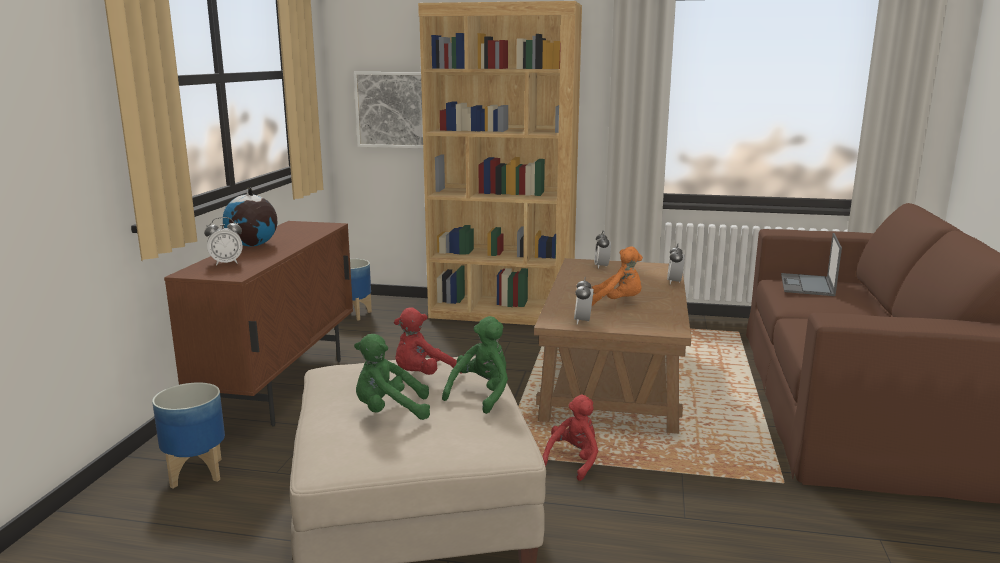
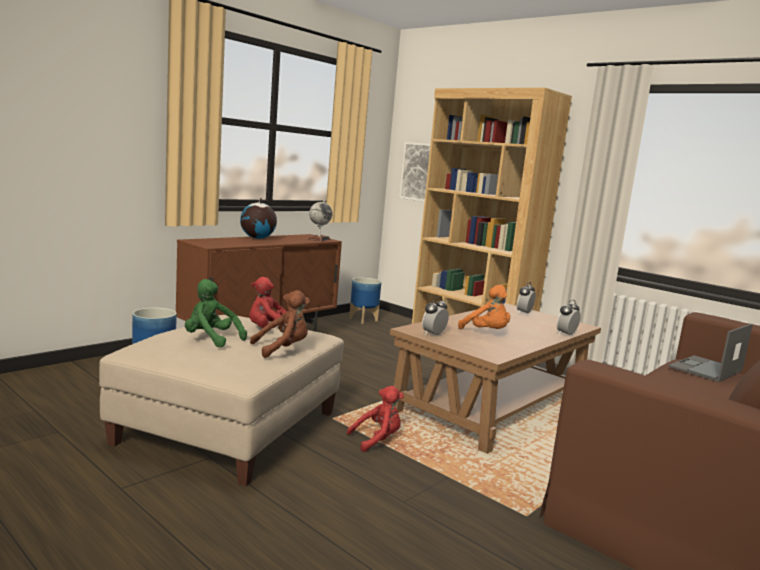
camera: 30 degrees right, 5 degrees down
alarm clock [204,217,242,266] -> none
green plush toy [442,316,508,414] -> brown plush toy [250,290,310,358]
none -> globe [308,200,333,241]

